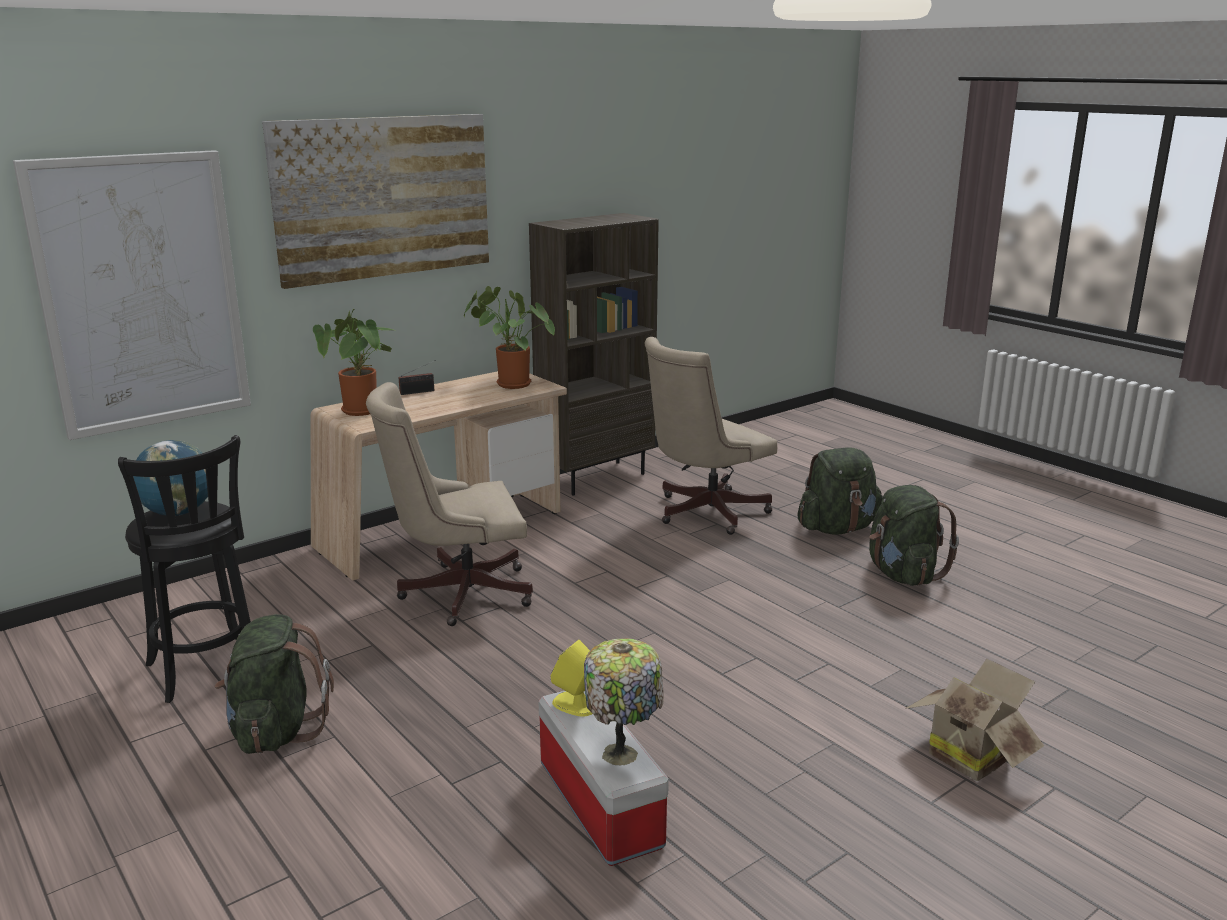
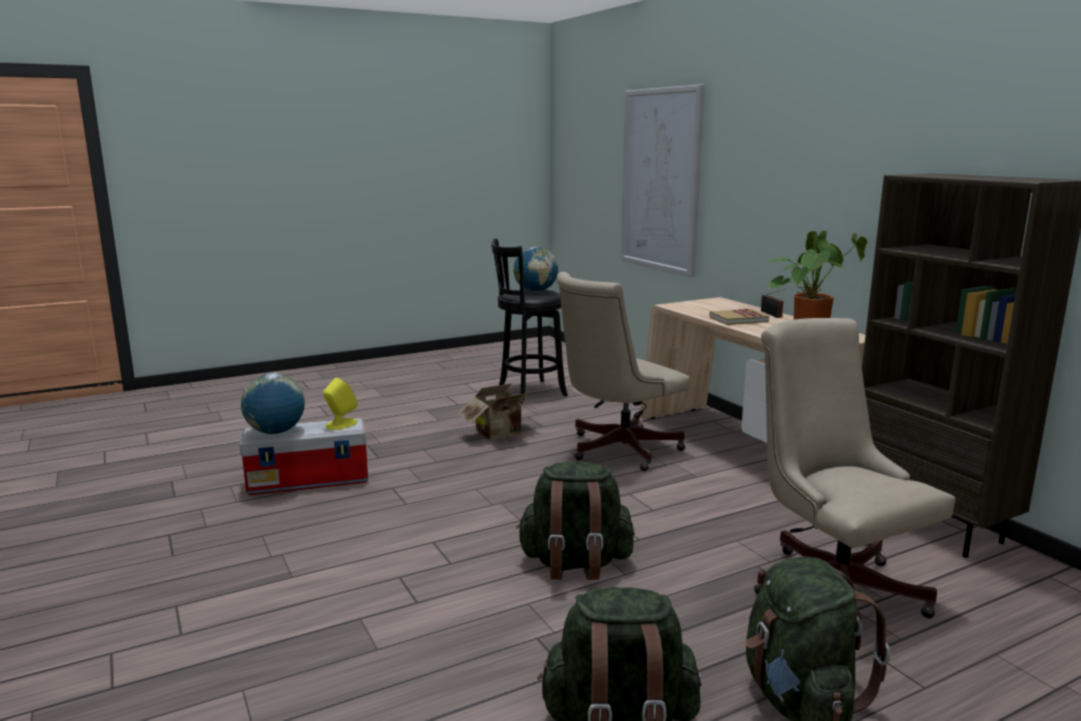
camera: 100 degrees right, 5 degrees down
green backpack [215,614,334,754] -> green backpack moved to [516,461,635,580]
picture [262,114,489,289] -> none
potted plant [313,309,393,416] -> none
beige office chair [366,382,533,626] -> beige office chair turned 120 degrees counterclockwise [556,272,690,471]
table lamp [584,638,663,766] -> globe [241,373,305,434]
cardboard box [905,659,1044,781] -> cardboard box moved to [458,383,539,441]
none -> book [709,309,769,325]

